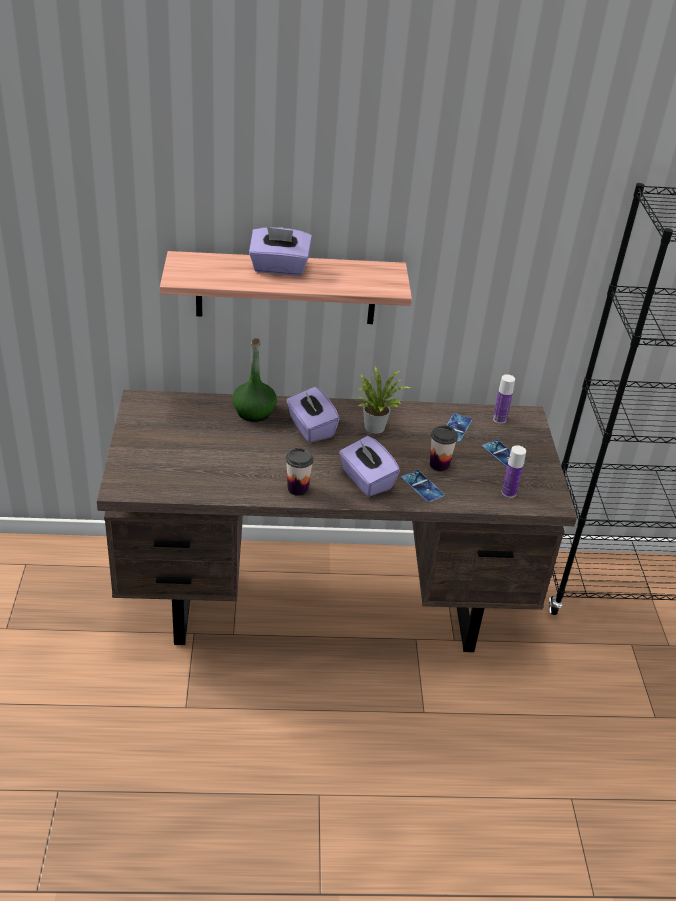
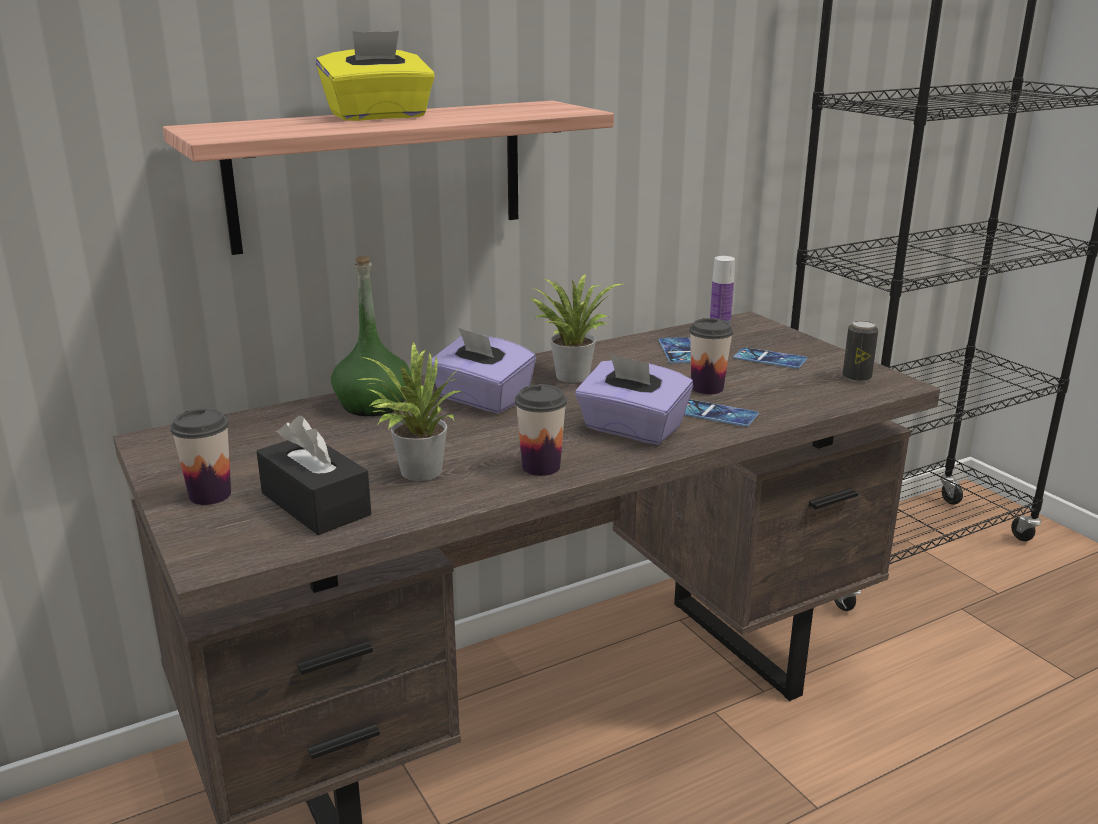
camera: 25 degrees left, 15 degrees down
purple tissue box [249,227,312,276] -> yellow tissue box [316,31,435,121]
bottle [501,445,526,498] -> none
none -> cup [170,408,231,505]
none -> black tissue box [256,416,371,535]
none -> potted plant [358,342,462,481]
none -> can [843,320,878,382]

